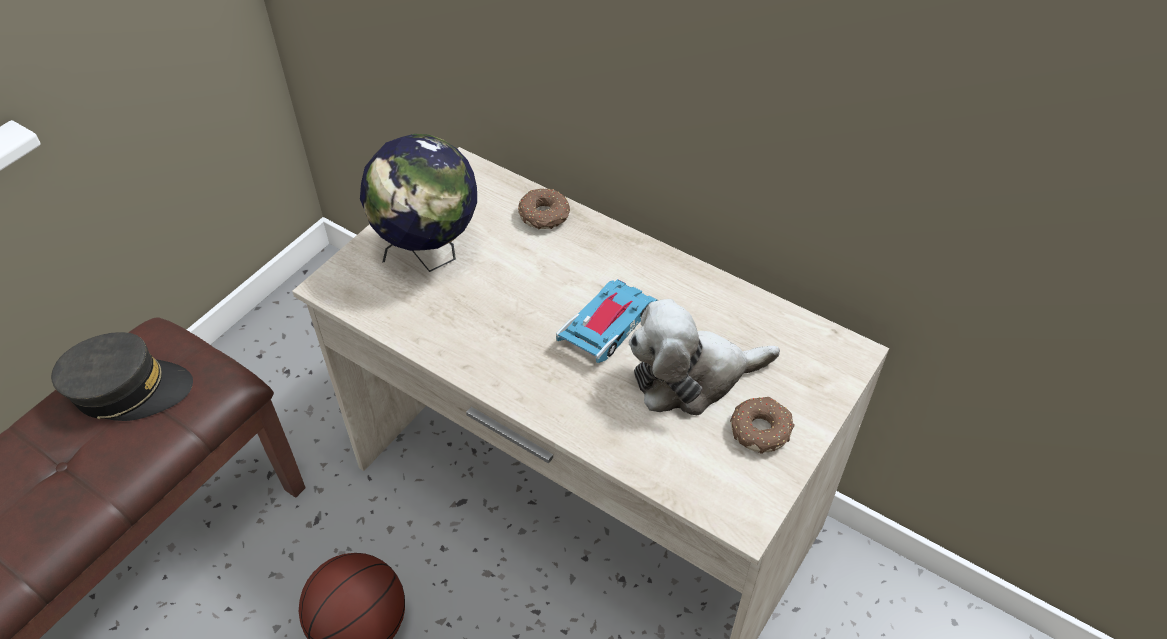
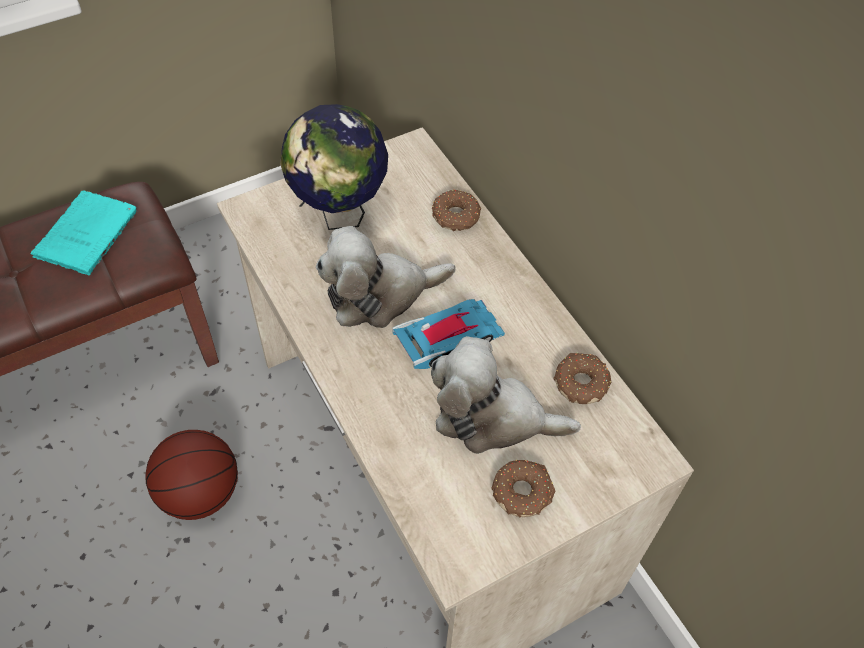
camera: 25 degrees right, 5 degrees up
grey cap [51,332,193,421] -> turquoise book [31,190,137,275]
none -> plush toy [316,226,456,328]
none -> donut [553,353,611,404]

